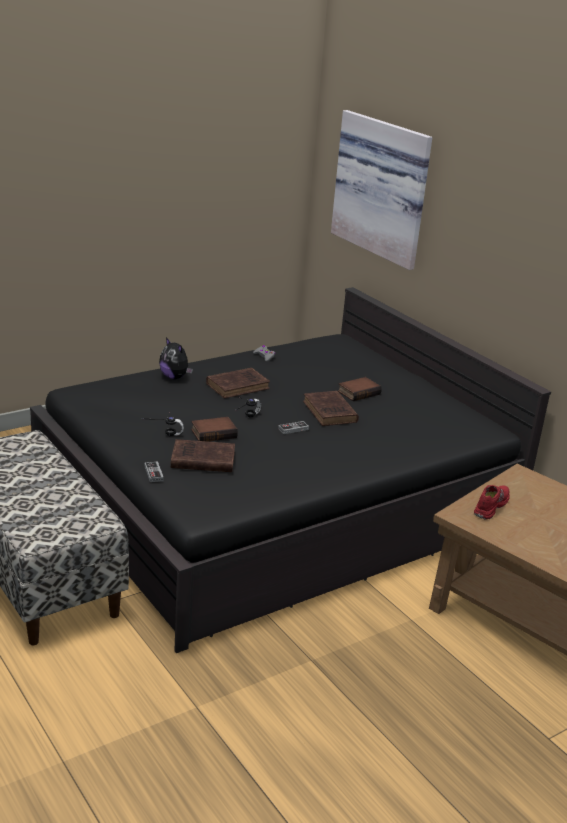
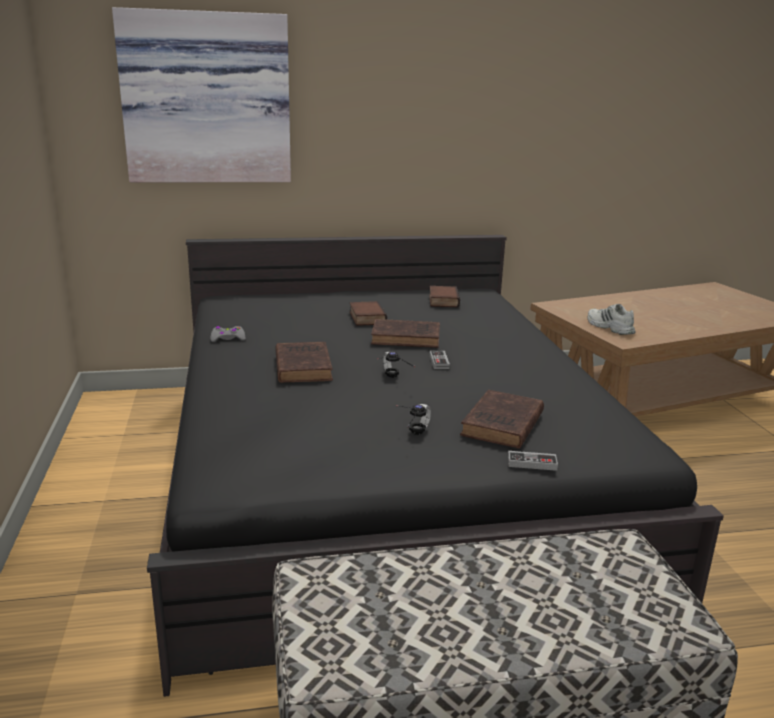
camera: 65 degrees left, 5 degrees down
plush toy [159,338,193,379] -> none
book [191,417,238,442] -> book moved to [429,286,460,307]
red shoe [474,485,510,520] -> white shoe [588,304,636,335]

